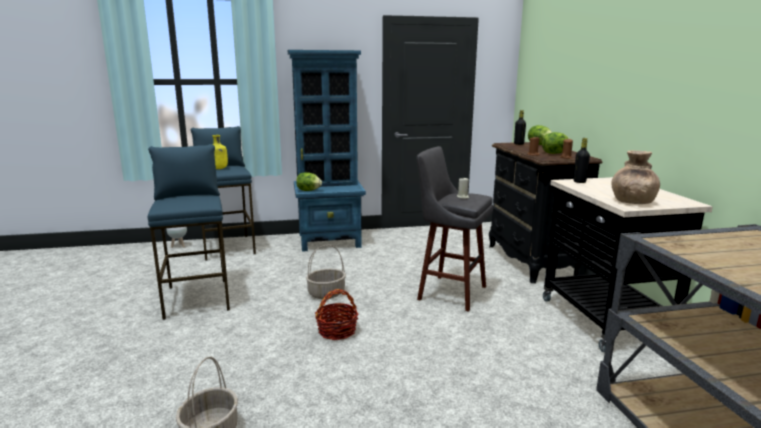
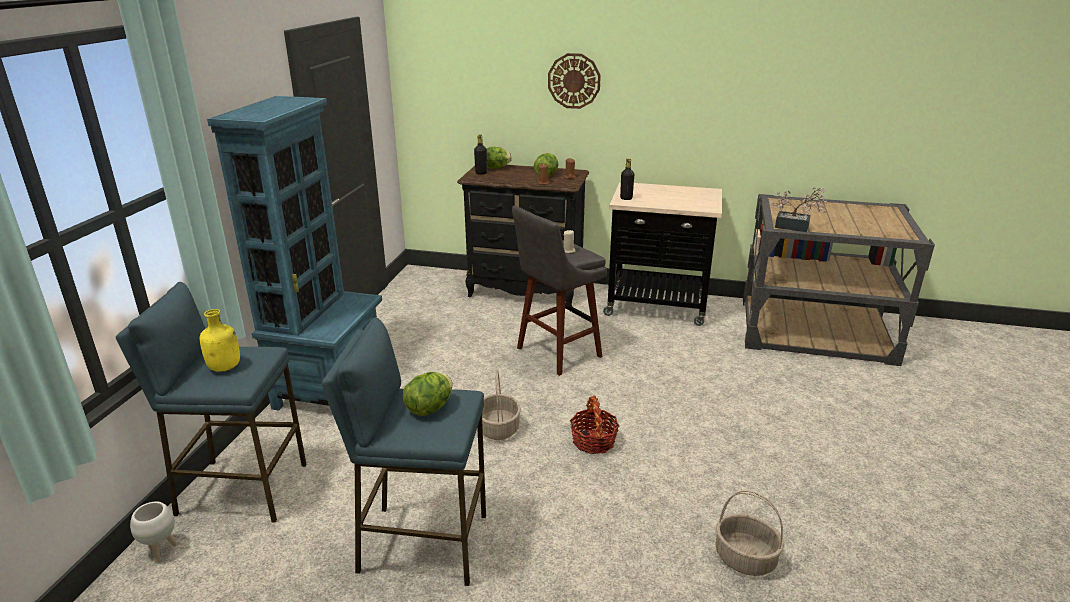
camera: 65 degrees left, 10 degrees up
lettuce [296,172,322,191] -> lettuce moved to [403,372,452,416]
brown vase [611,151,660,204] -> none
none -> wall clock [548,53,601,109]
none -> potted plant [770,187,827,232]

